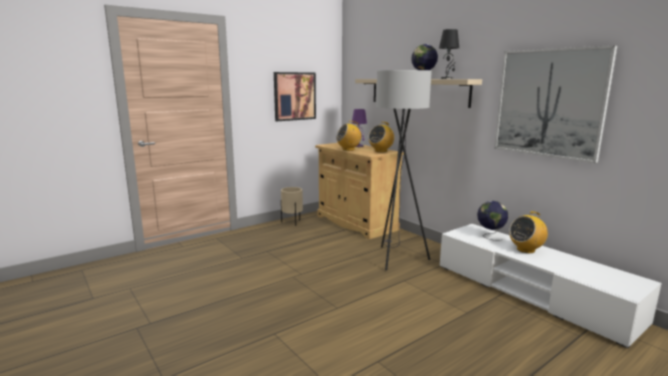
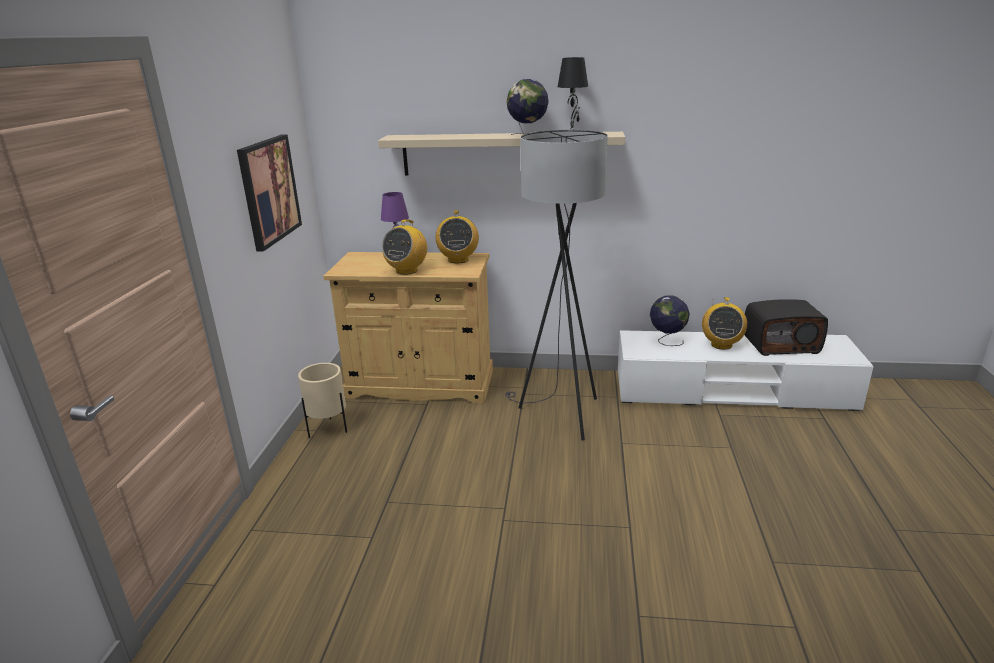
camera: 45 degrees left, 10 degrees up
picture [494,45,617,163] -> none
none -> radio [744,299,828,356]

